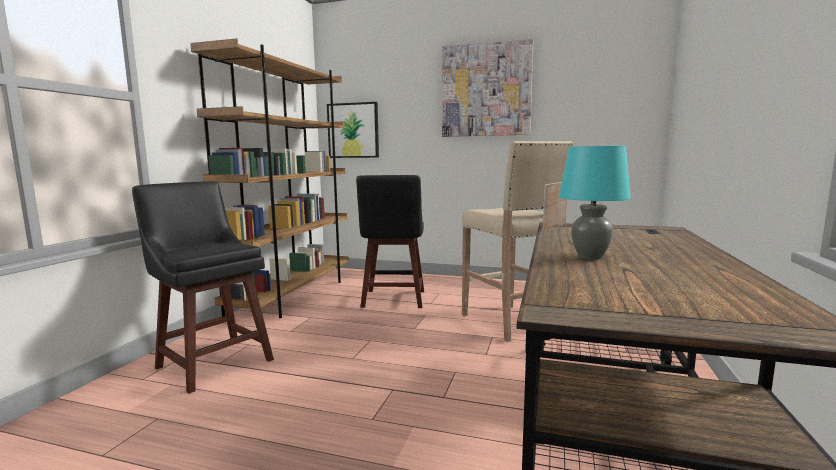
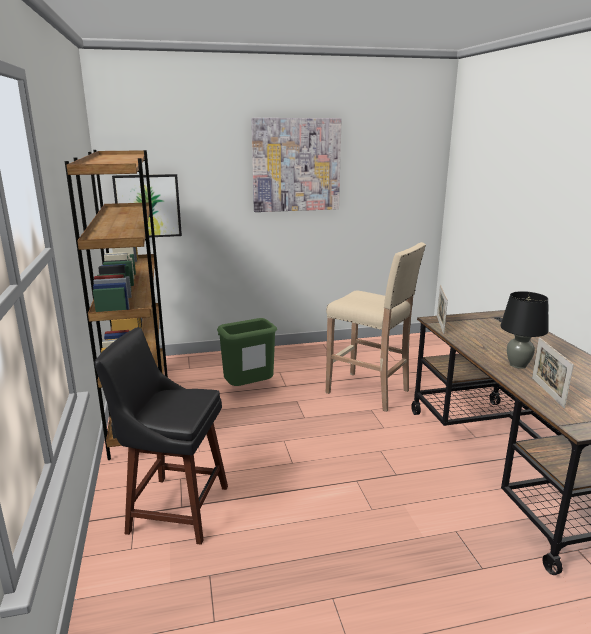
camera: 30 degrees left, 10 degrees up
black chair [356,175,424,308] -> green trash can [217,318,277,386]
turquoise table lamp [559,146,631,260] -> black table lamp [500,291,548,369]
none -> picture frame [532,338,574,409]

